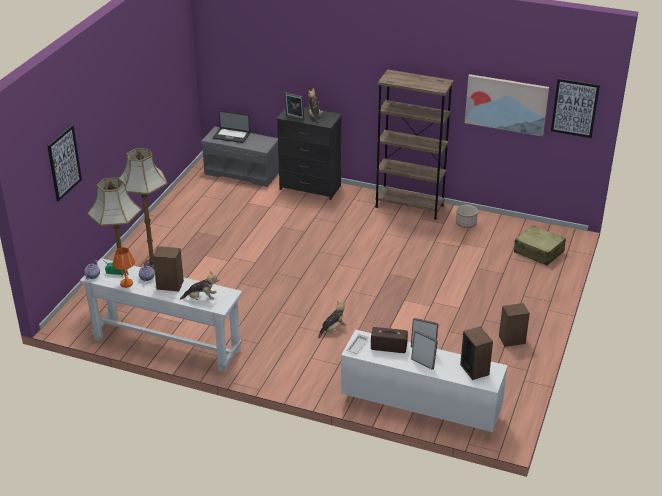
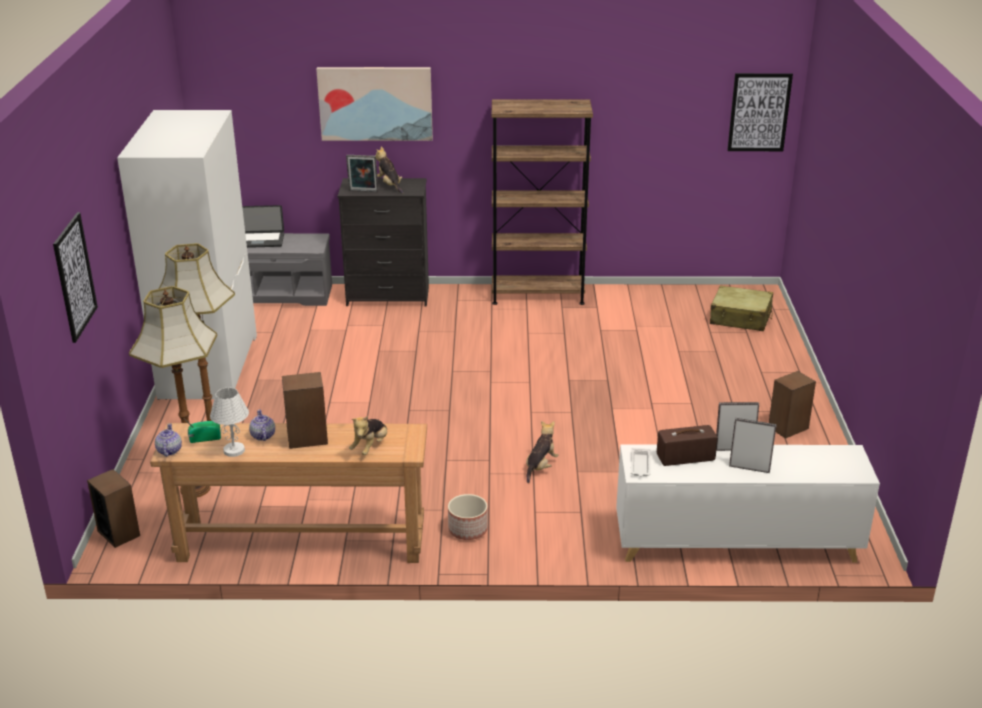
camera: 20 degrees left, 5 degrees down
white console table [80,258,242,373] -> brown console table [150,423,427,563]
orange table lamp [112,247,135,288] -> white table lamp [210,388,249,457]
plush toy [180,271,219,300] -> plush toy turned 135 degrees clockwise [349,416,387,455]
planter [456,205,478,228] -> planter moved to [448,494,488,540]
speaker [460,326,493,380] -> speaker moved to [87,469,140,548]
picture [465,74,549,136] -> picture moved to [316,67,433,141]
none -> white wardrobe [117,110,257,400]

